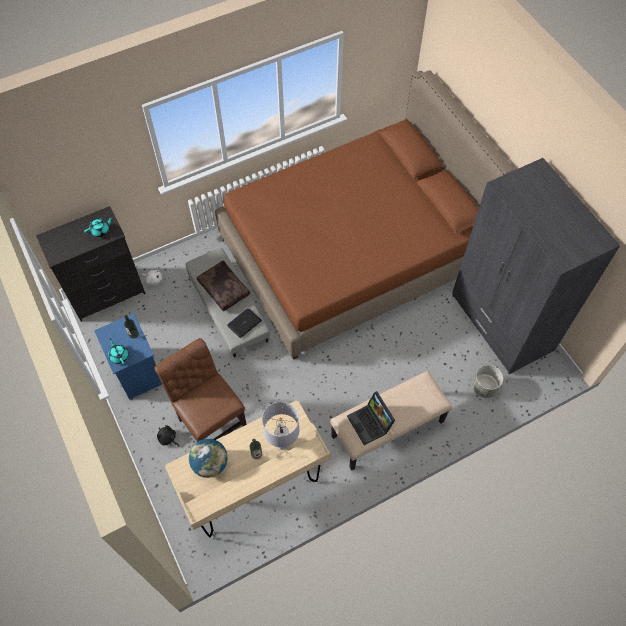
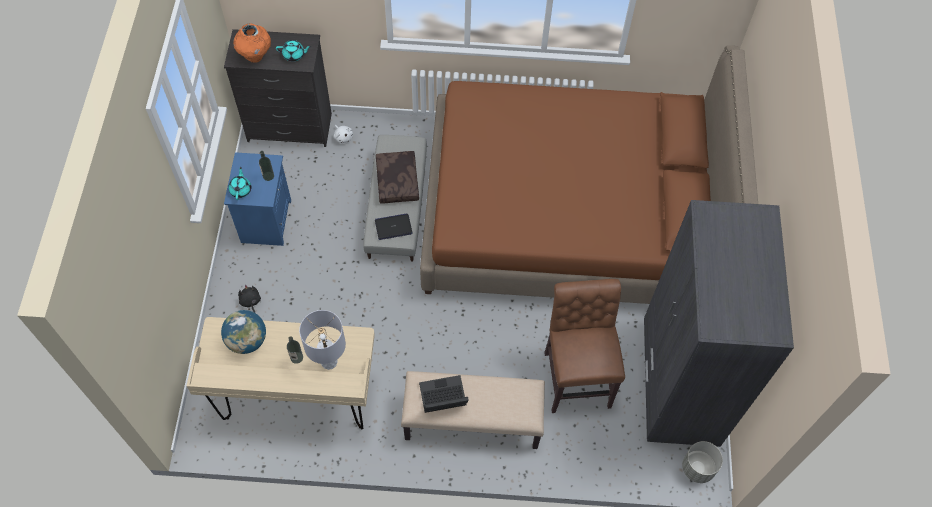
camera: 30 degrees right, 0 degrees up
brown chair [154,338,247,442] -> brown chair moved to [544,279,625,413]
laptop [347,391,395,445] -> laptop turned 75 degrees clockwise [419,375,469,413]
grey planter [472,365,503,398] -> grey planter moved to [682,441,723,483]
none -> orange vase [233,24,271,63]

